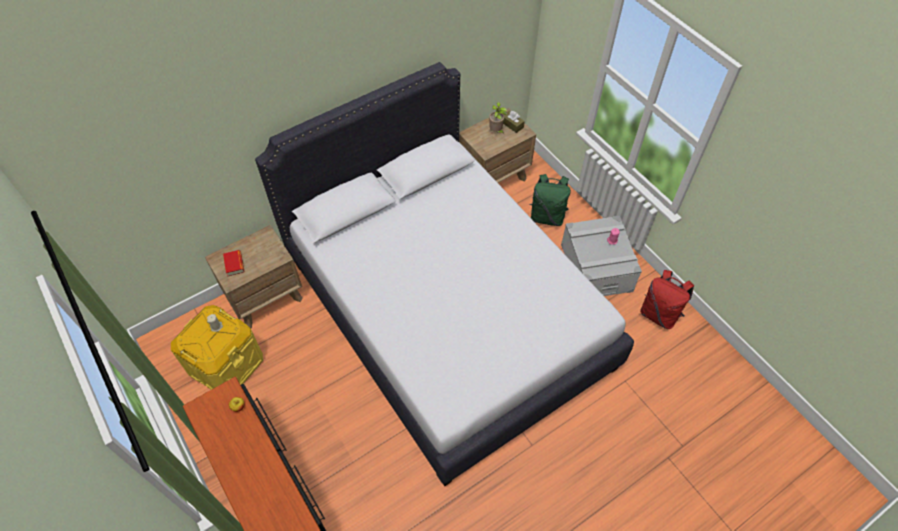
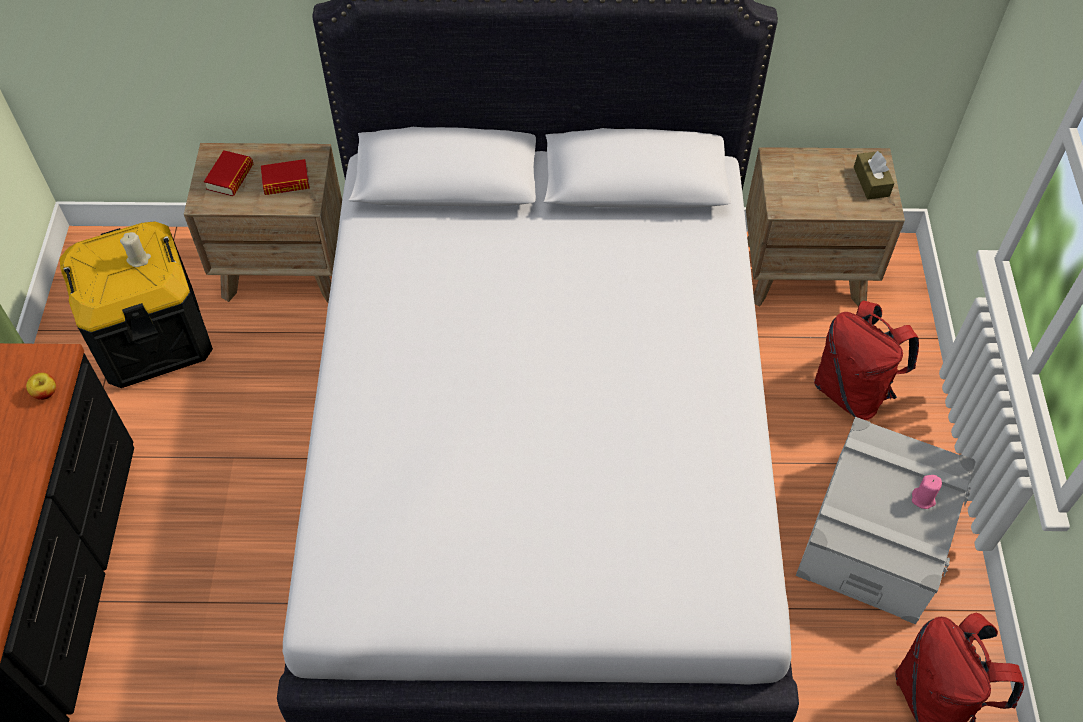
camera: 35 degrees right, 0 degrees up
yellow storage box [171,305,263,390] -> black storage box [60,222,213,388]
potted plant [489,102,507,134] -> none
green backpack [529,174,571,226] -> red backpack [814,300,919,420]
none -> book [261,159,310,195]

